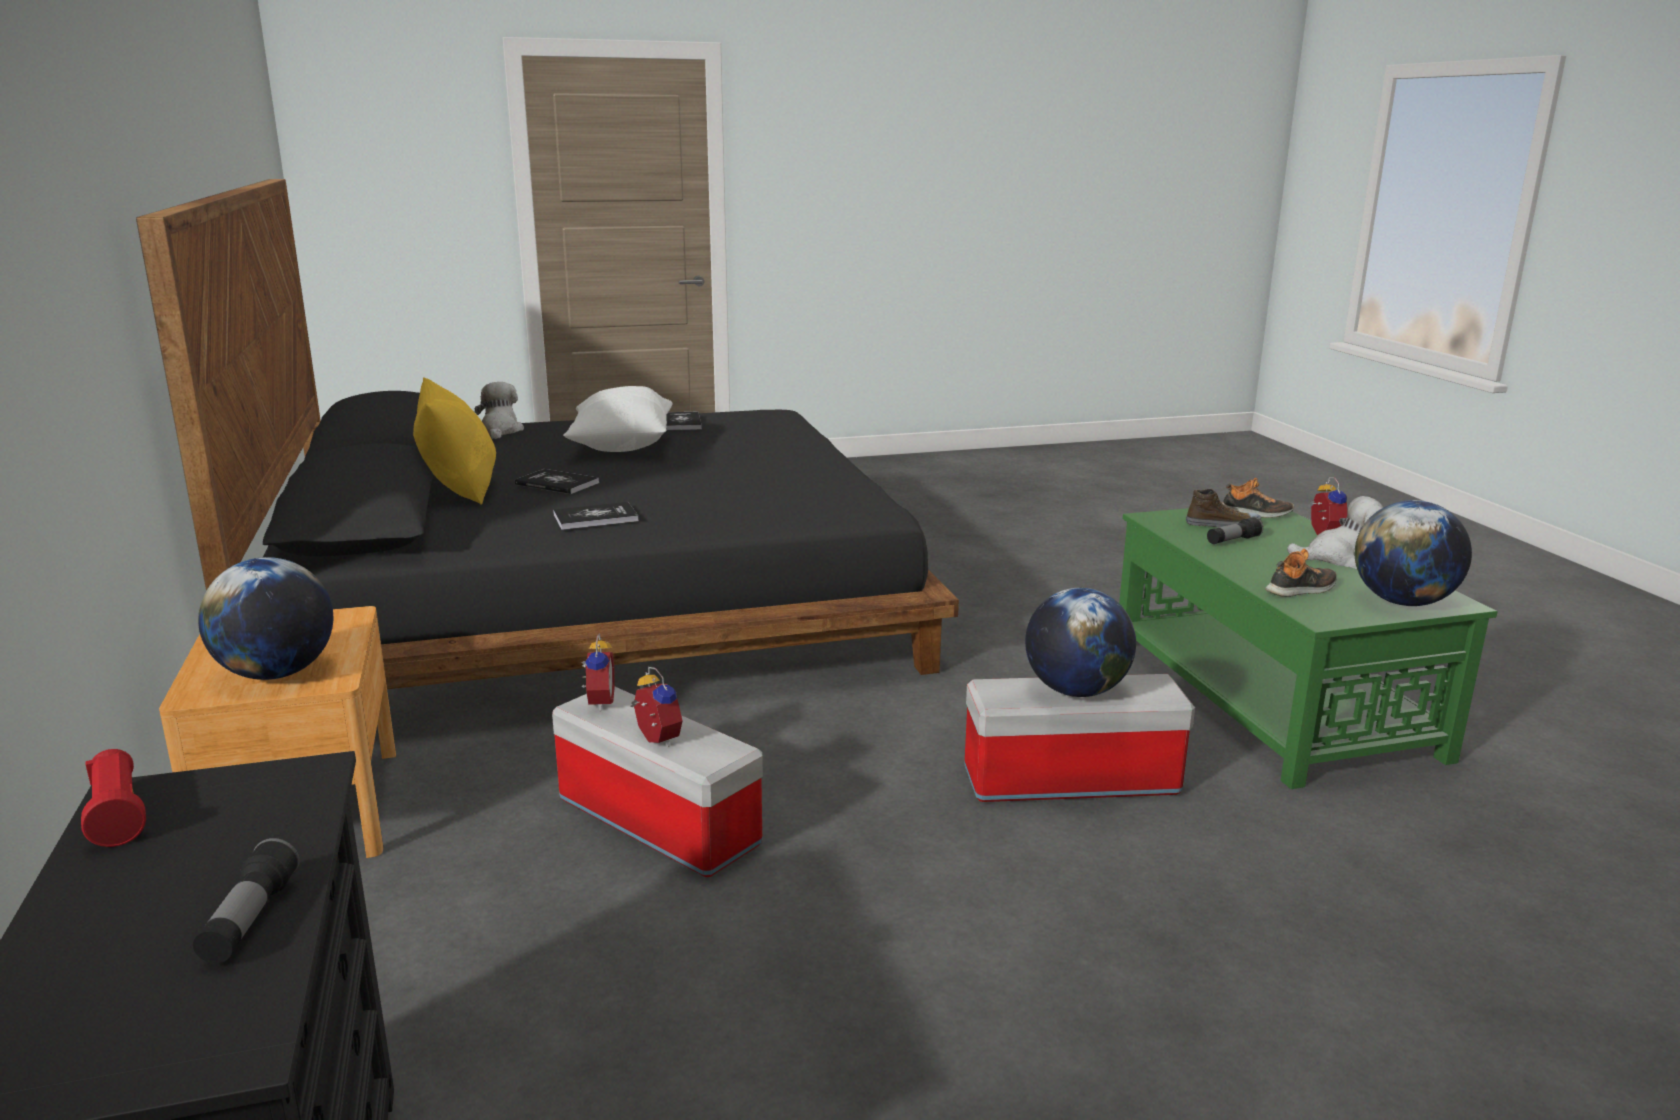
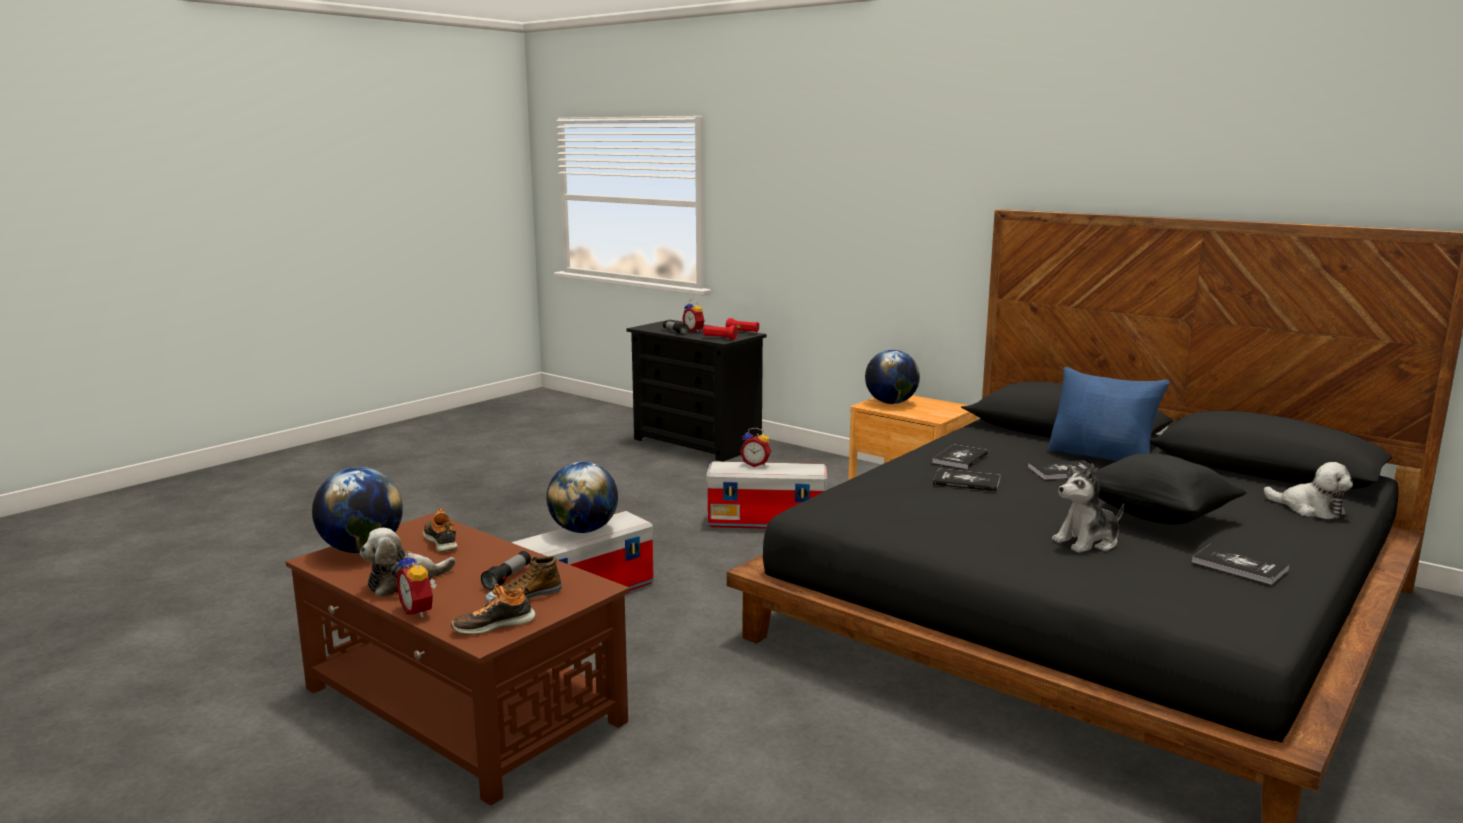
camera: 145 degrees right, 5 degrees down
yellow pillow [413,377,496,505] -> blue pillow [1048,367,1170,461]
white pillow [563,386,673,452] -> black pillow [1096,454,1247,525]
alarm clock [581,633,615,711] -> alarm clock moved to [682,299,705,332]
green coffee table [1119,508,1498,789] -> brown coffee table [286,513,630,806]
shoe [1265,549,1336,597] -> shoe turned 120 degrees clockwise [423,509,458,552]
none -> red flashlight [703,325,738,340]
none -> book [933,468,1000,492]
none -> plush toy [1052,463,1124,553]

